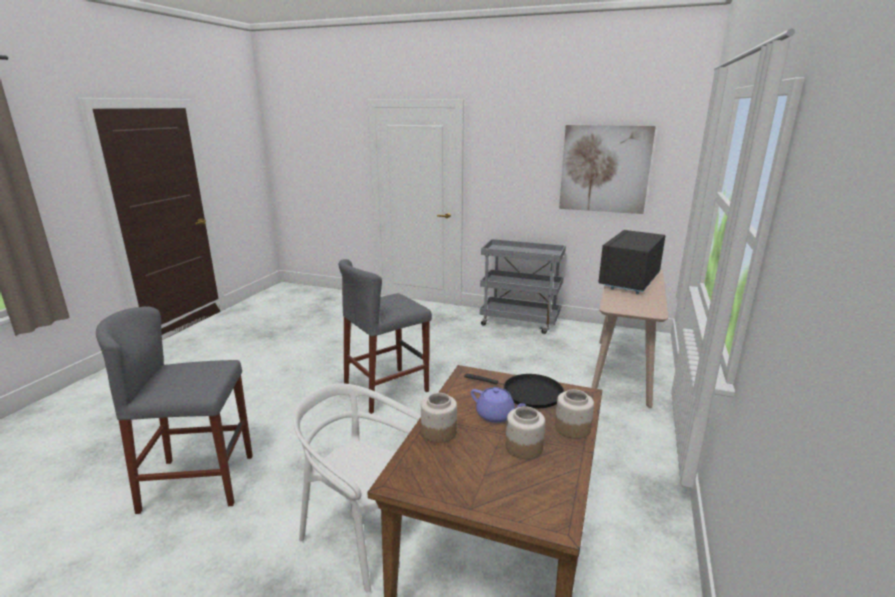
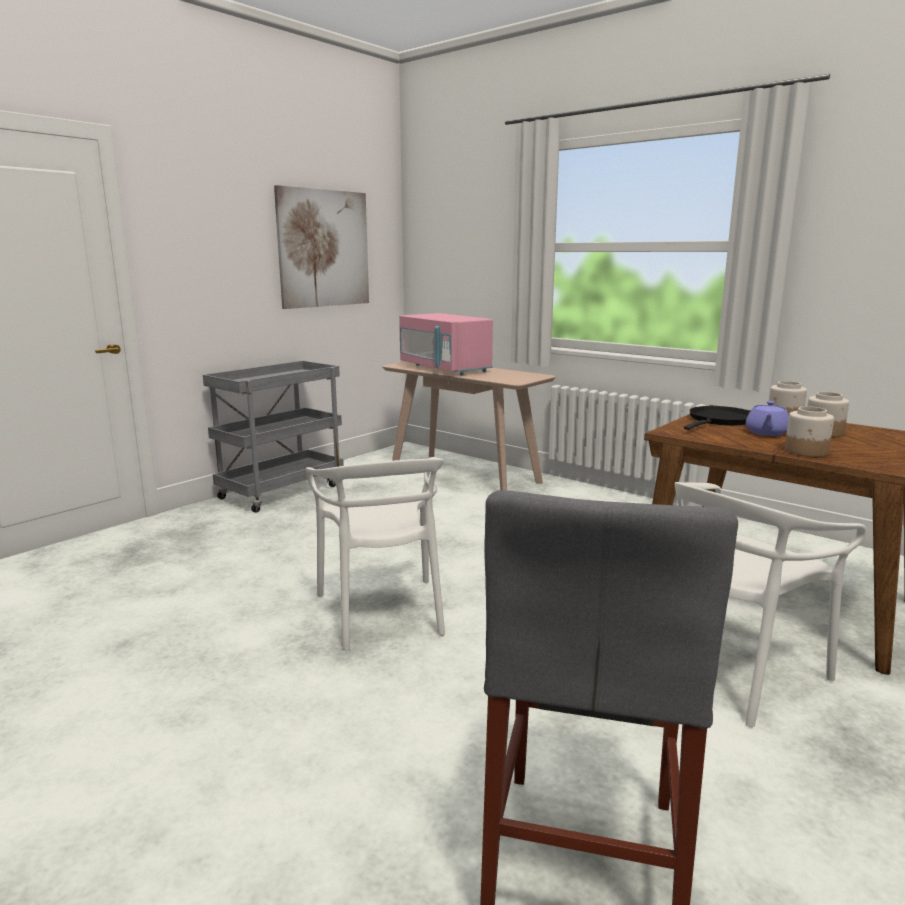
camera: 70 degrees left, 5 degrees down
grey stool [338,259,432,414] -> white chair [306,457,445,650]
purple teapot [471,387,526,423] -> purple teapot turned 150 degrees clockwise [746,401,789,436]
black microwave [598,230,665,294] -> pink microwave [399,313,493,375]

